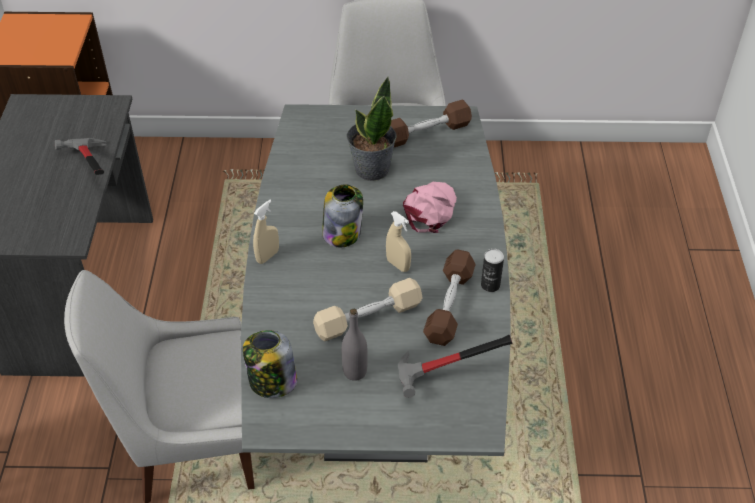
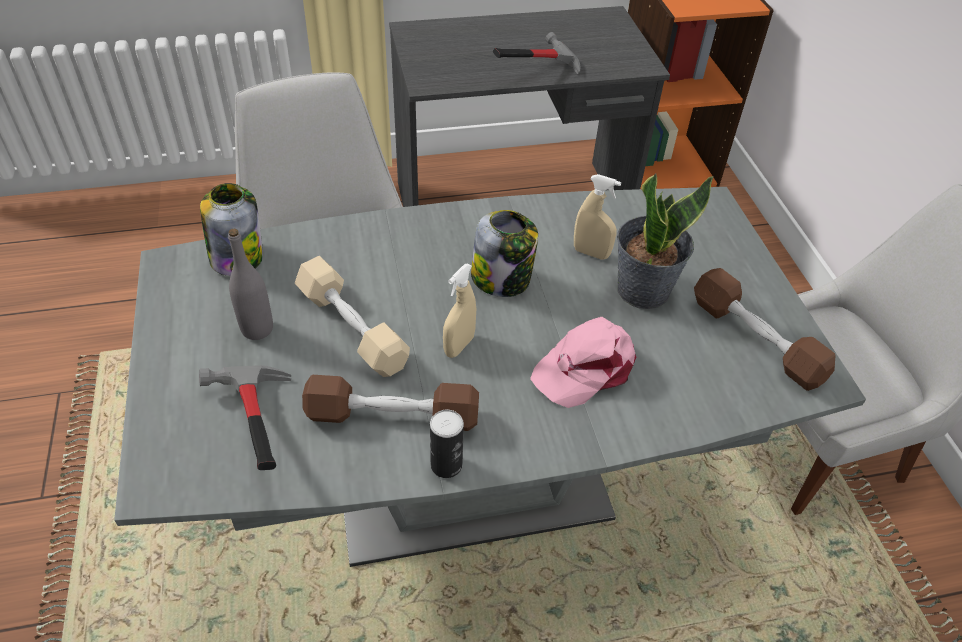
camera: 75 degrees right, 0 degrees up
beige spray bottle [253,200,279,264] -> beige spray bottle moved to [574,174,621,260]
pink cap [403,182,457,233] -> pink cap turned 135 degrees clockwise [530,317,636,408]

